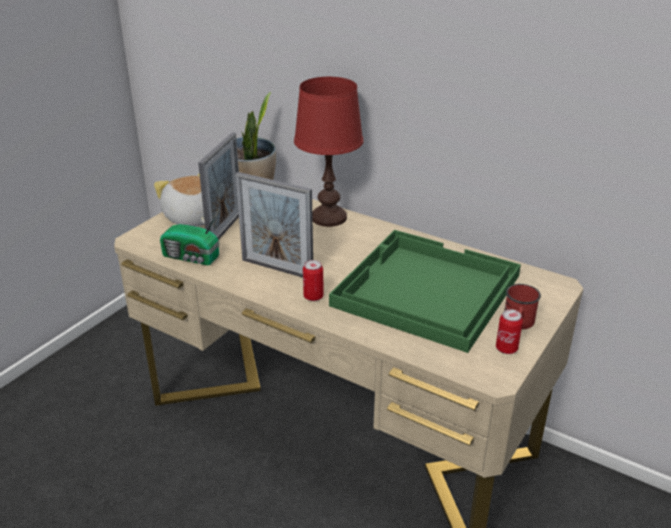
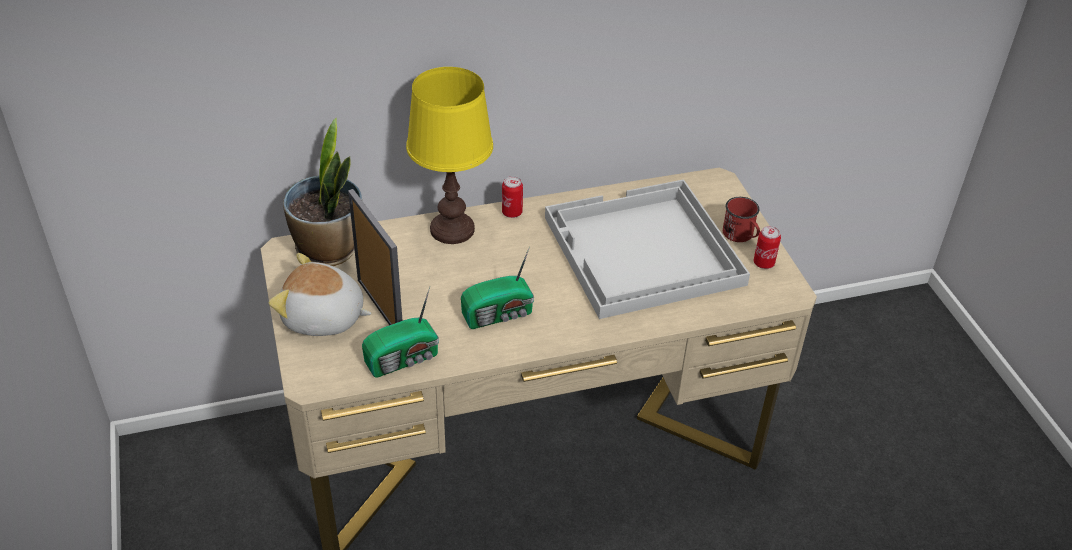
camera: 50 degrees left, 10 degrees up
picture frame [236,172,313,278] -> radio [461,246,534,329]
red table lamp [294,77,363,227] -> yellow table lamp [406,67,493,244]
can [303,260,324,301] -> can moved to [502,176,523,218]
green tray [329,230,521,353] -> white tray [545,179,750,319]

